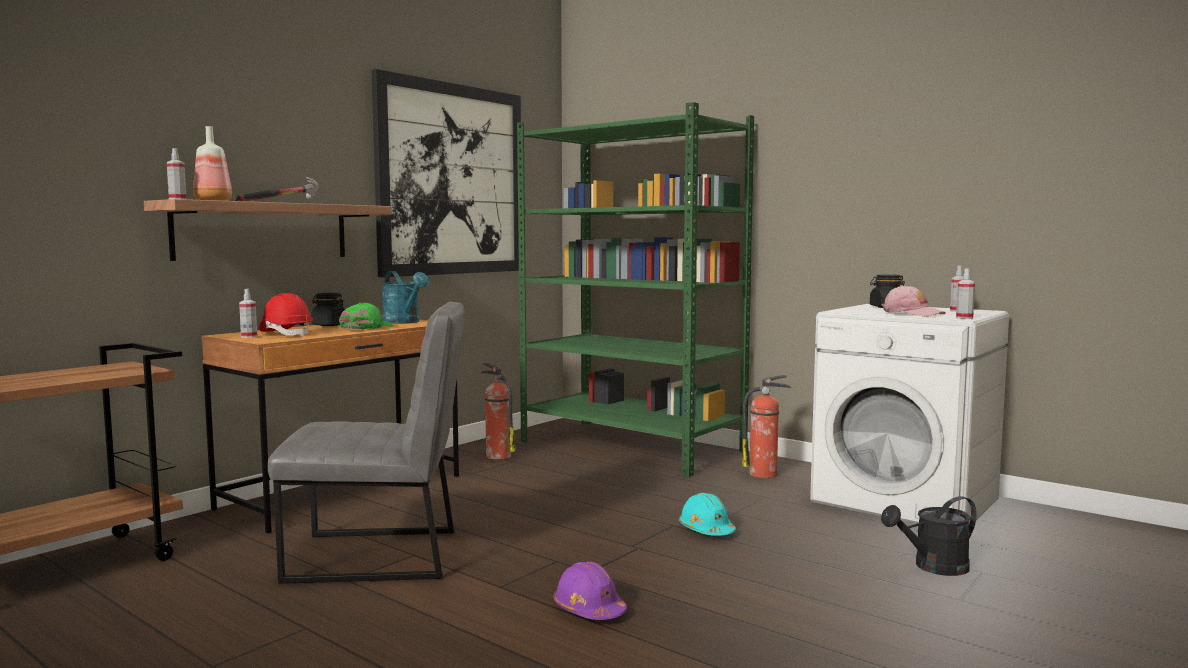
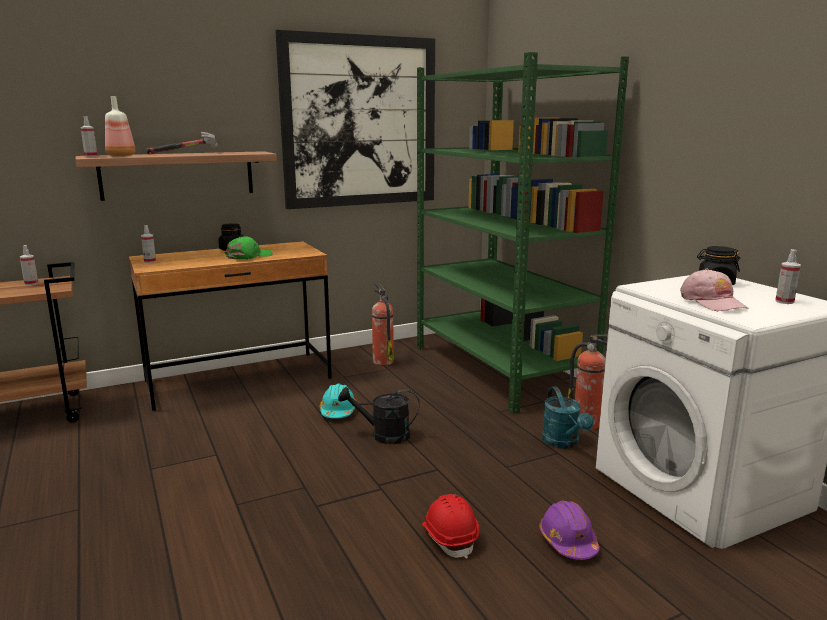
camera: 25 degrees right, 10 degrees up
red hard hat [259,293,313,337] -> red hard hat moved to [422,494,479,559]
grey chair [268,302,465,584] -> none
turquoise watering can [382,271,429,324] -> turquoise watering can moved to [542,386,593,449]
purple hard hat [553,562,627,620] -> purple hard hat moved to [539,501,600,560]
turquoise hard hat [679,493,736,536] -> turquoise hard hat moved to [320,383,356,418]
black watering can [881,496,976,576] -> black watering can moved to [338,387,420,444]
spray bottle [956,268,975,319] -> spray bottle moved to [20,245,38,285]

